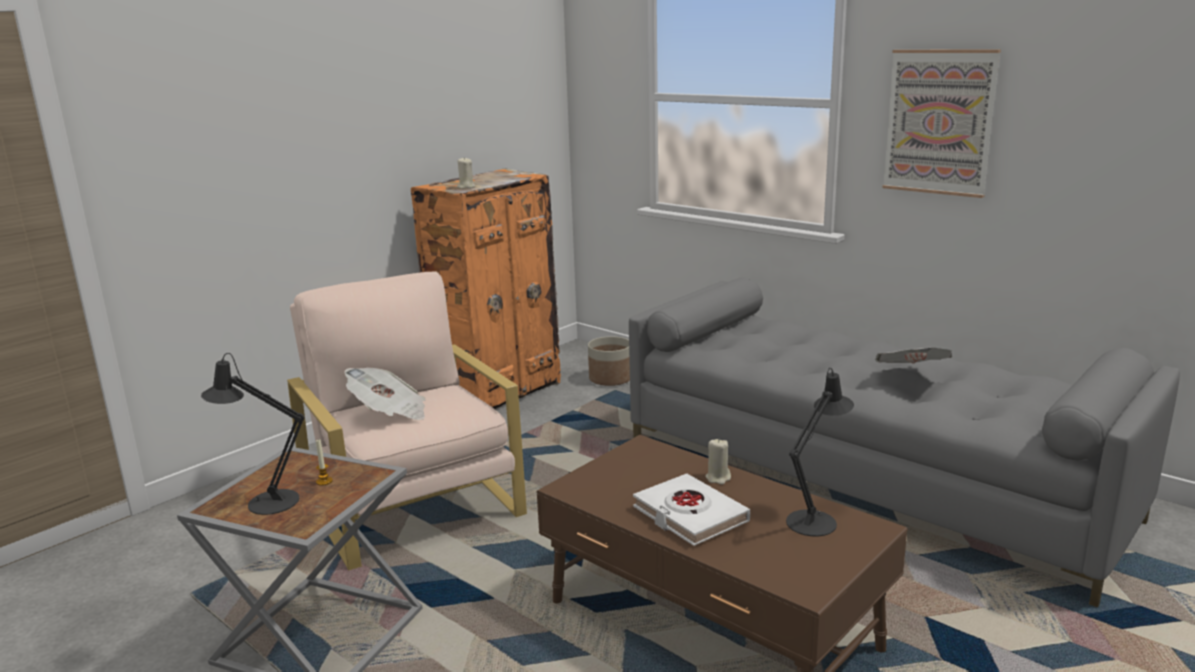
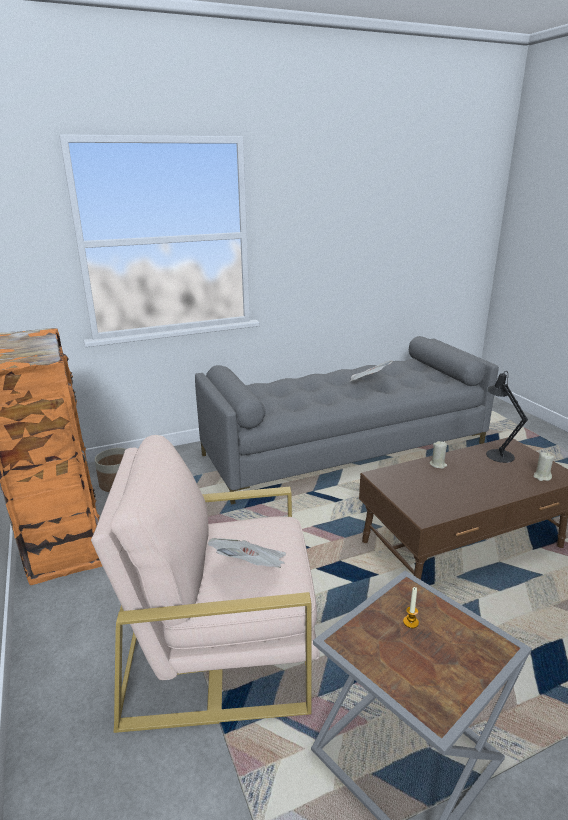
camera: 65 degrees left, 5 degrees up
black table lamp [201,353,305,515] -> none
beige candle [457,158,475,189] -> beige candle moved to [534,452,554,481]
white book [633,473,750,546] -> none
picture [882,49,1001,198] -> none

